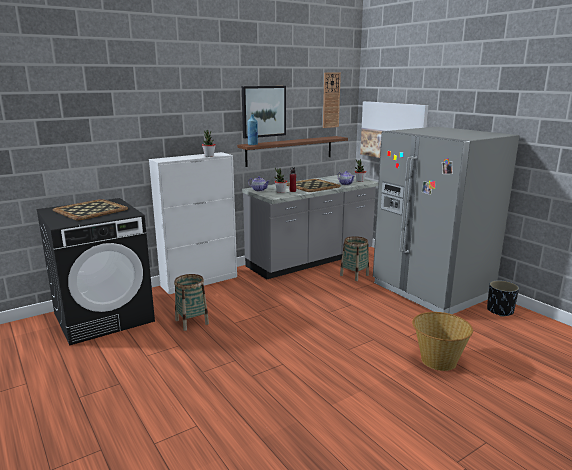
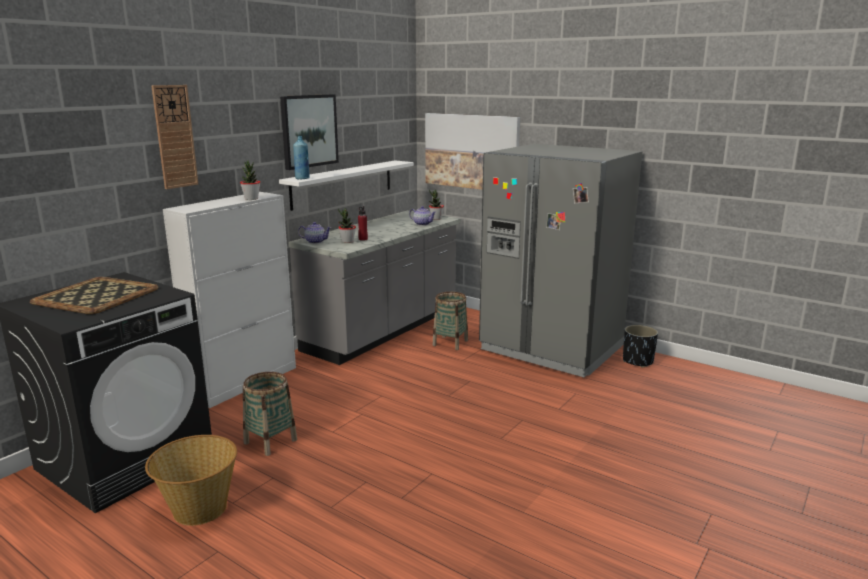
camera: 20 degrees left, 0 degrees up
brown shelf [237,136,348,167] -> white shelf [279,160,414,211]
tray [286,179,341,192] -> none
wall clock [323,73,341,128] -> wall clock moved to [151,85,198,189]
basket [412,312,473,371] -> basket moved to [145,435,237,526]

